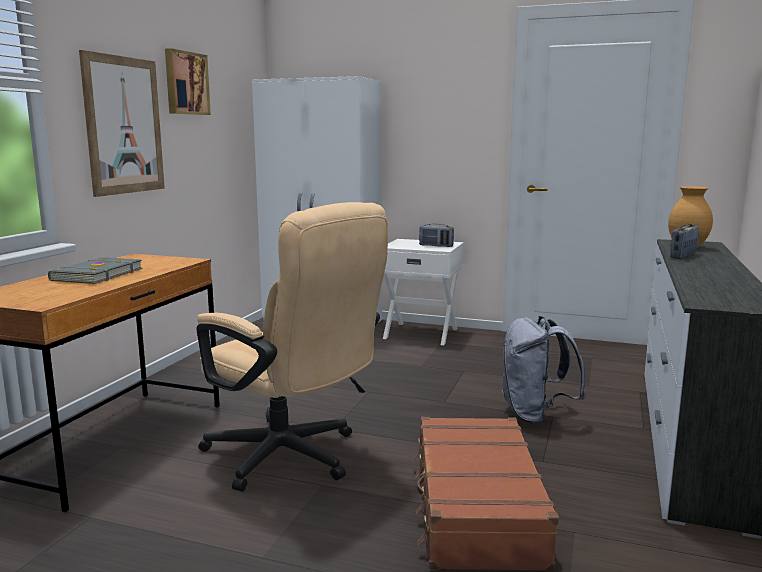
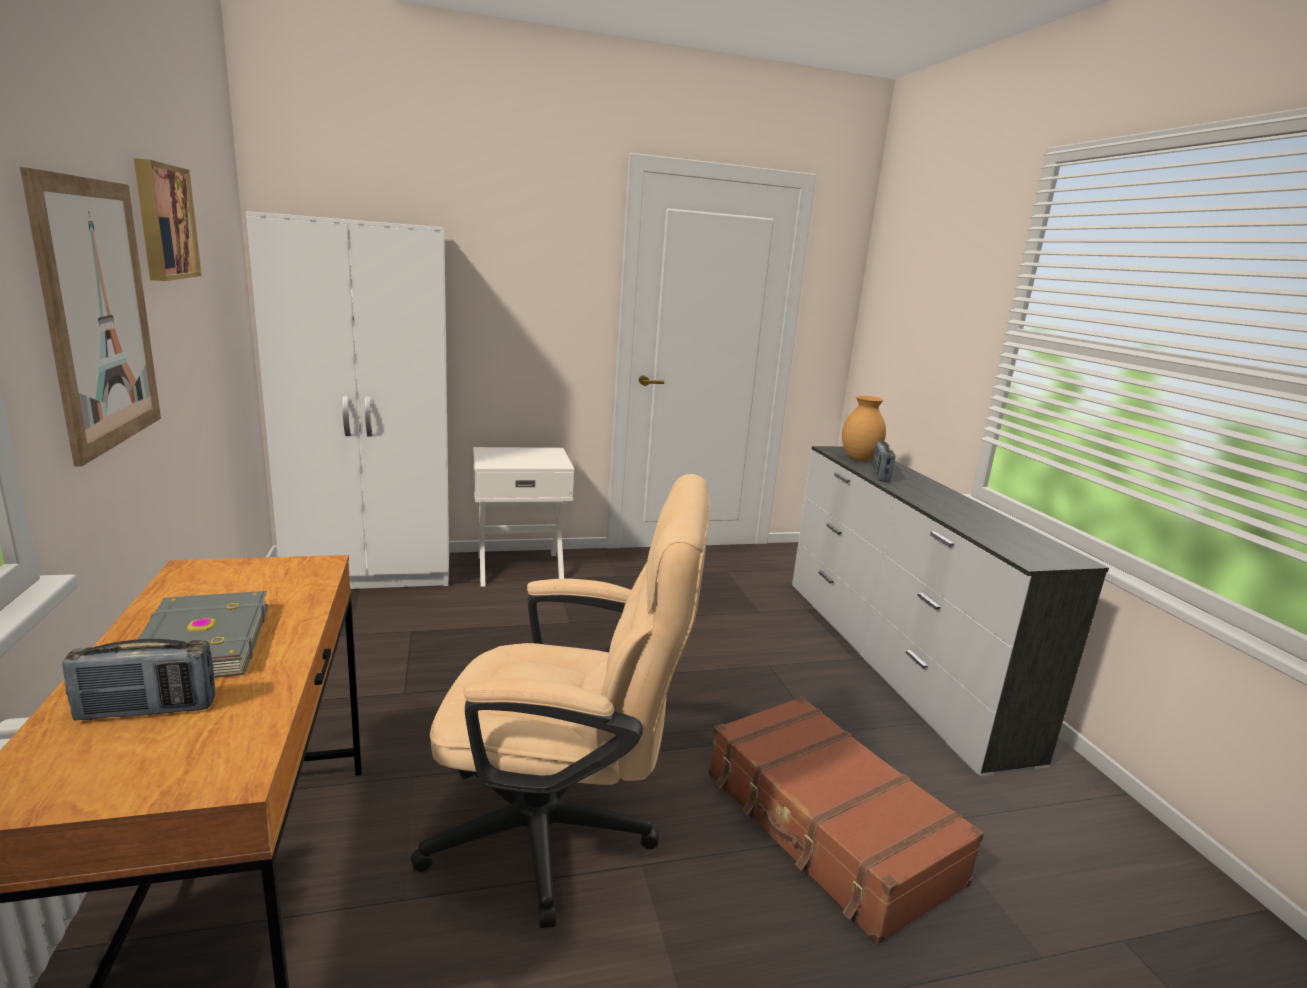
camera: 35 degrees left, 5 degrees up
radio [419,224,454,247] -> radio moved to [62,638,215,721]
grey backpack [501,316,586,425] -> none

